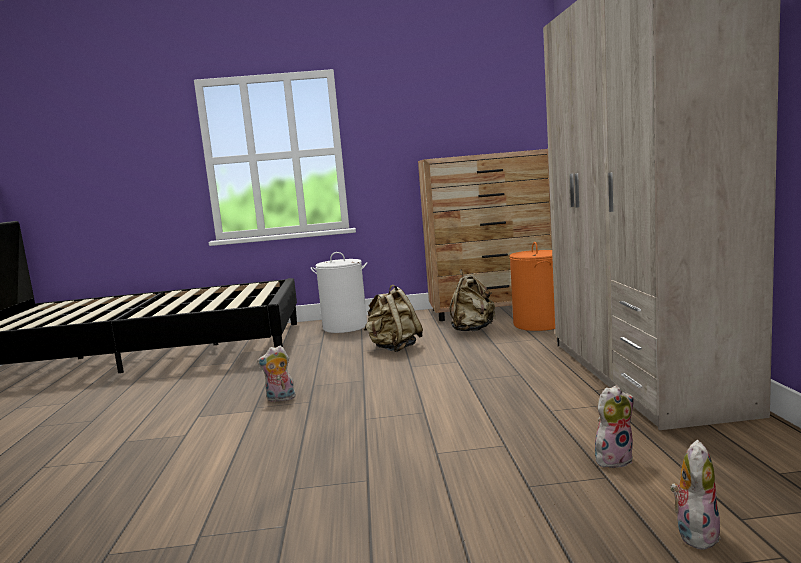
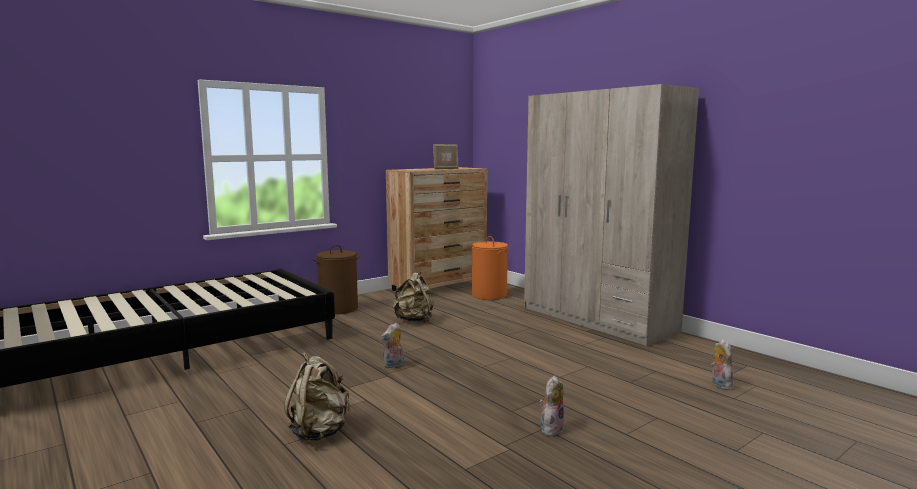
camera: 35 degrees left, 0 degrees up
white laundry basket [311,252,367,333] -> brown laundry basket [313,245,360,314]
beige backpack [449,269,496,331] -> beige backpack moved to [284,352,350,441]
plush toy [595,385,634,468] -> plush toy moved to [539,376,564,436]
none -> picture frame [433,144,459,169]

